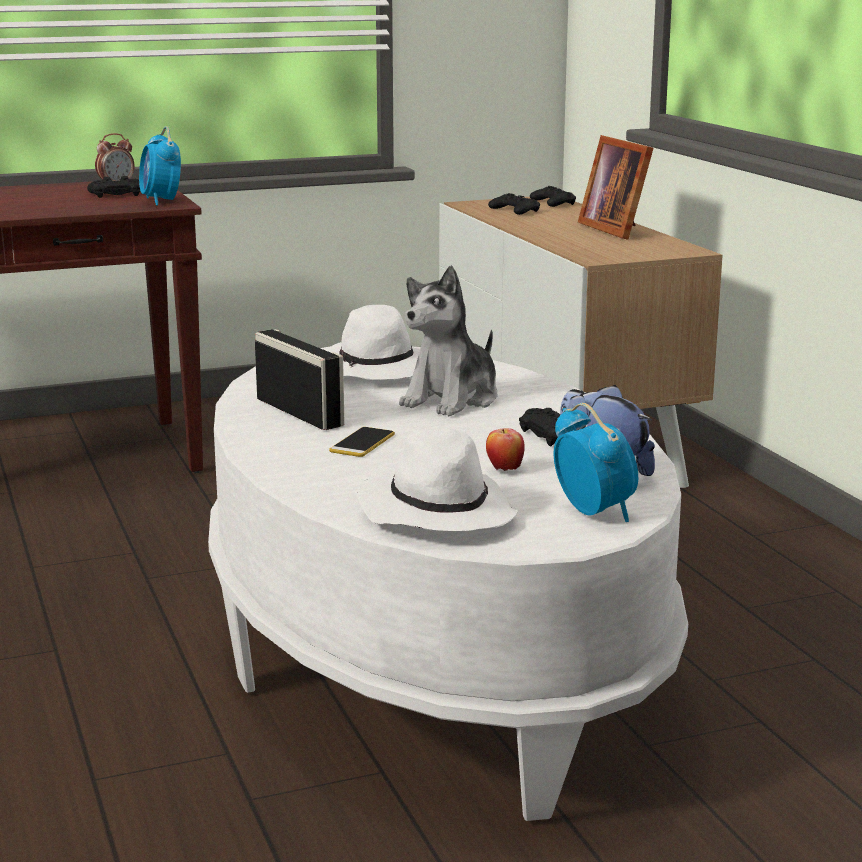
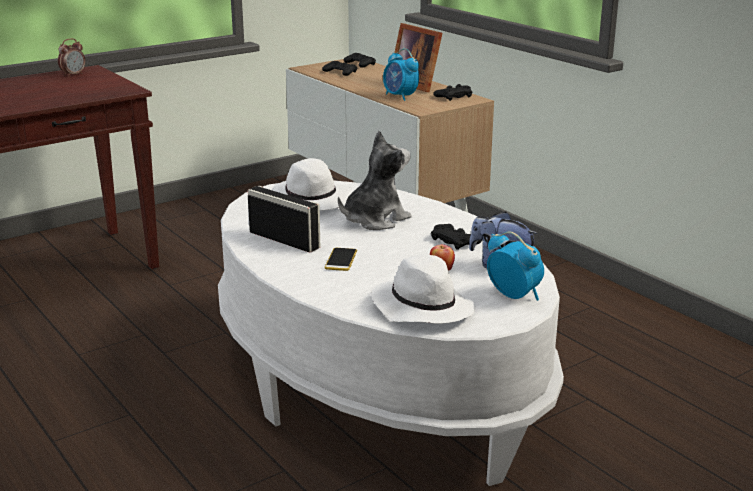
camera: 15 degrees left, 5 degrees up
black game controller [87,176,140,198] -> black game controller moved to [433,84,472,101]
alarm clock [139,126,181,206] -> alarm clock moved to [383,48,419,101]
plush toy [399,265,498,416] -> plush toy turned 150 degrees counterclockwise [338,131,412,230]

